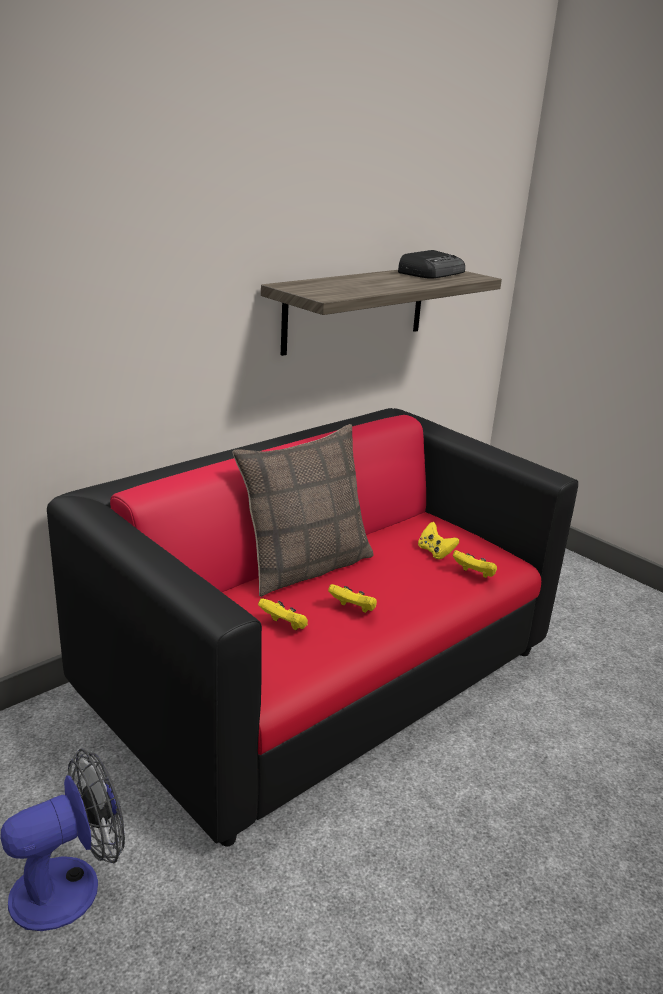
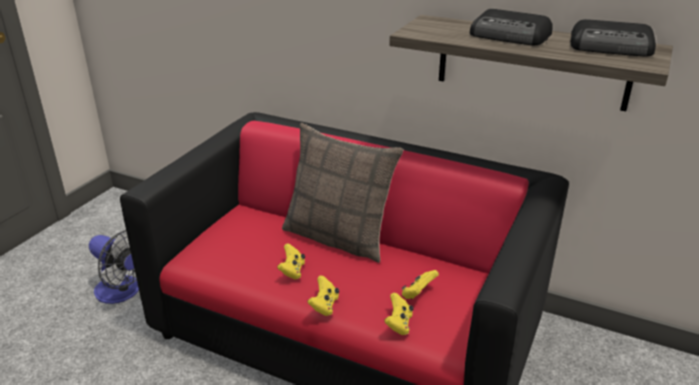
camera: 70 degrees right, 5 degrees up
yellow game controller [258,598,308,630] -> yellow game controller moved to [307,275,339,316]
none -> radio [470,9,553,45]

